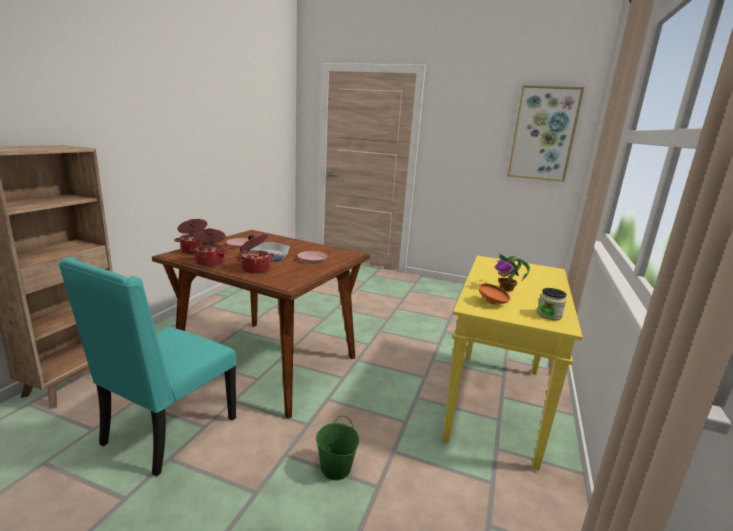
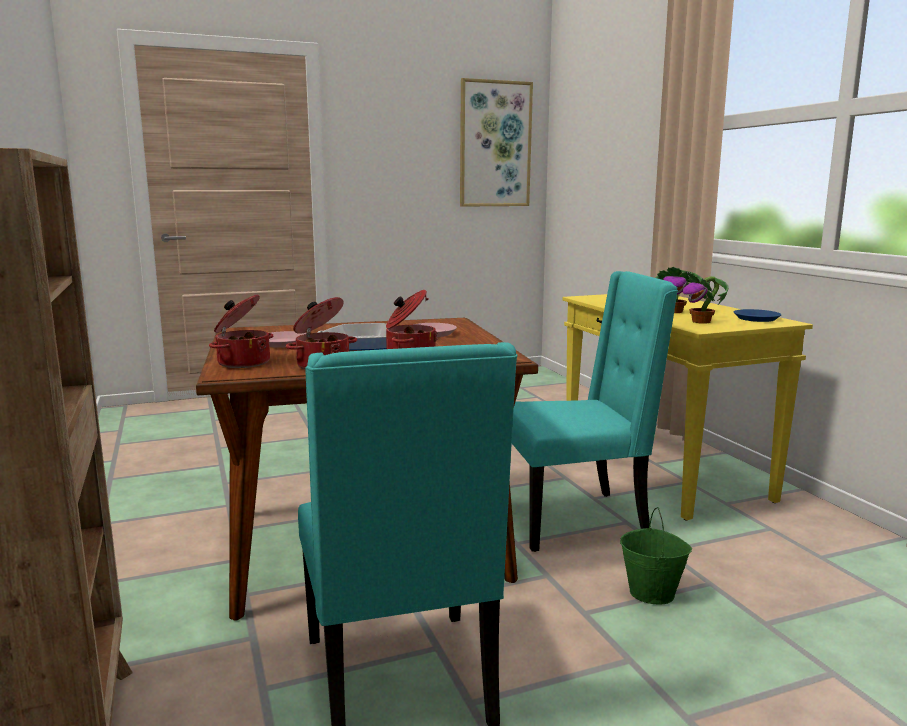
camera: 40 degrees left, 5 degrees down
orange bowl [479,283,511,304] -> potted plant [682,272,729,324]
jar [537,288,567,320] -> blue plate [733,309,782,322]
none -> turquoise chair [512,271,678,552]

